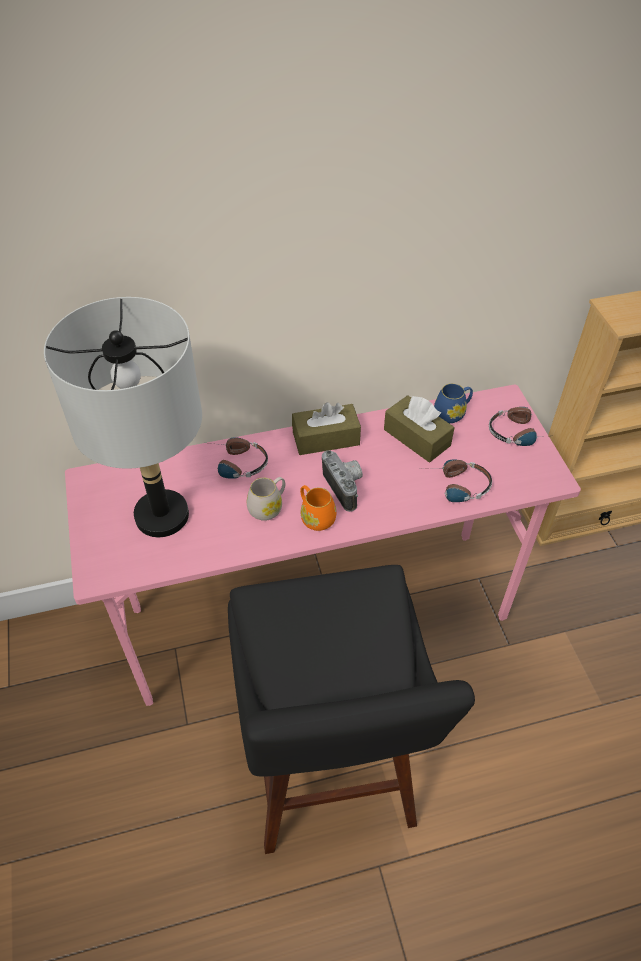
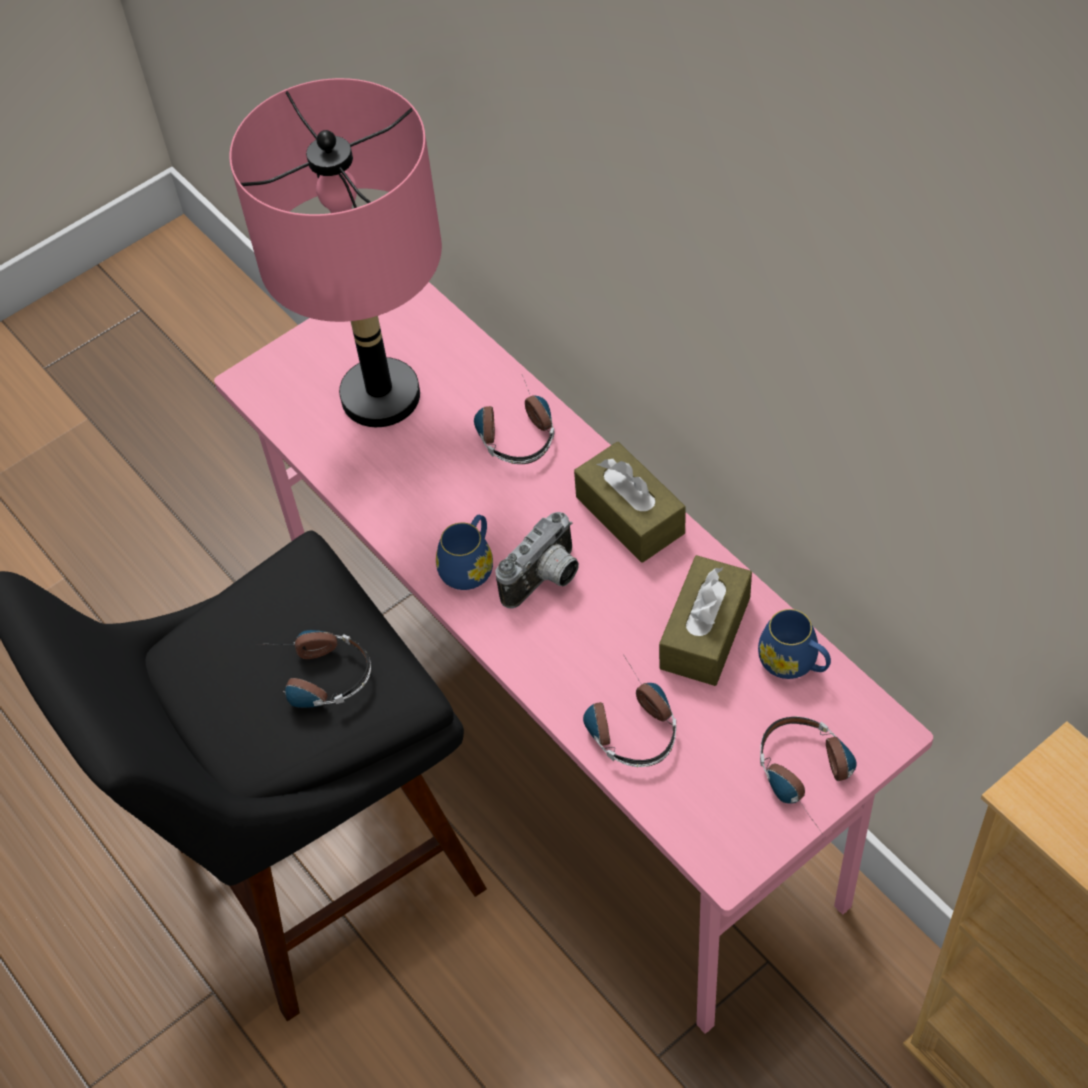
camera: 70 degrees right, 5 degrees up
grey table lamp [44,297,202,537] -> pink table lamp [229,78,442,427]
white mug [247,477,285,521] -> none
orange mug [300,485,336,531] -> blue mug [436,515,493,590]
none -> headphones [275,630,371,708]

